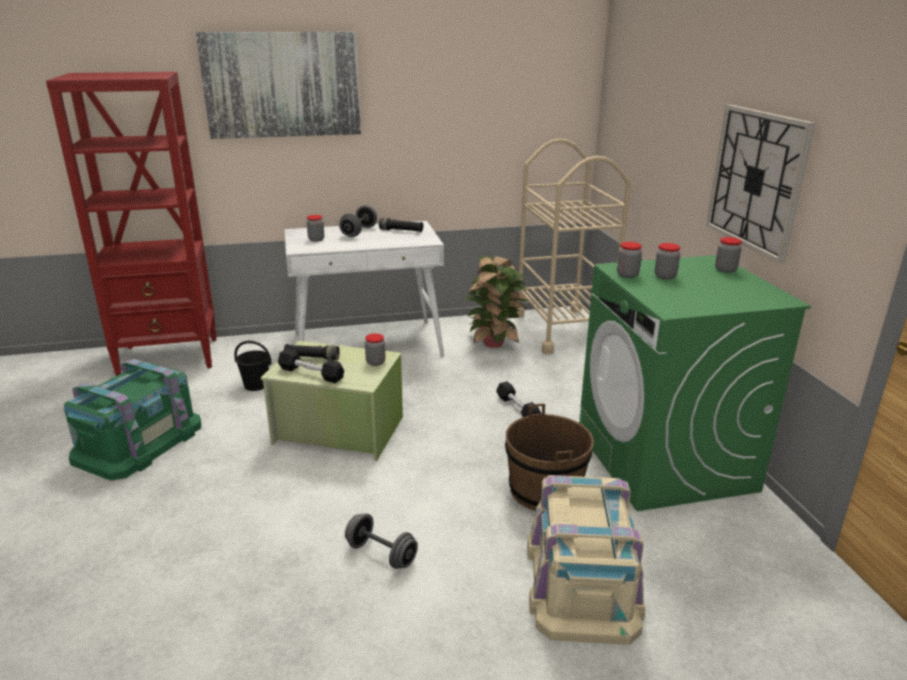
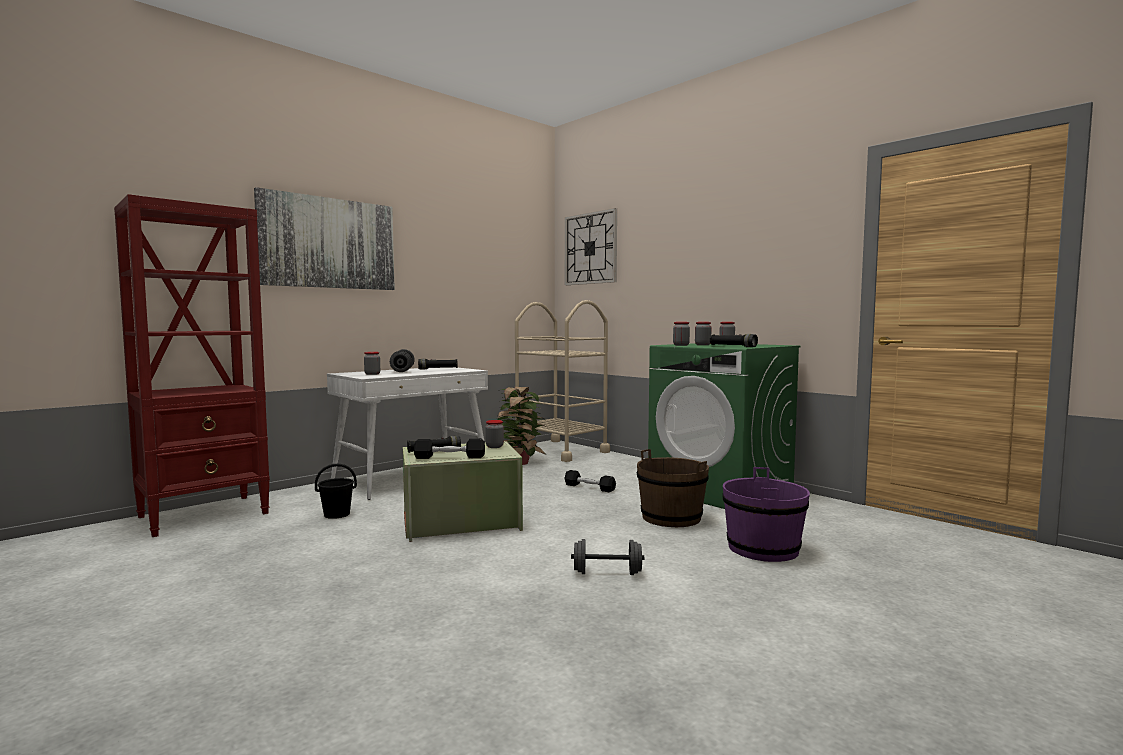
camera: 30 degrees left, 20 degrees down
green storage box [64,359,201,481] -> none
beige storage box [527,475,645,645] -> purple bucket [722,467,810,562]
wall clock [706,105,815,264] -> wall clock moved to [565,208,617,285]
none -> black flashlight [710,334,758,347]

